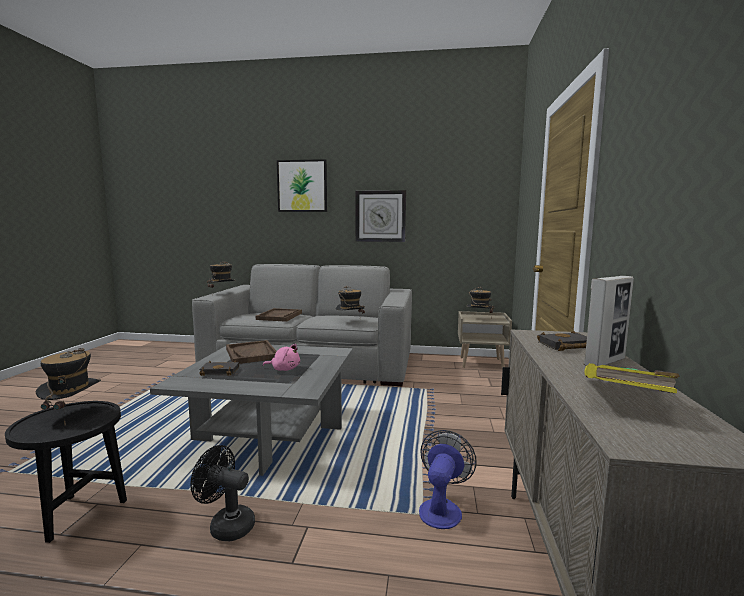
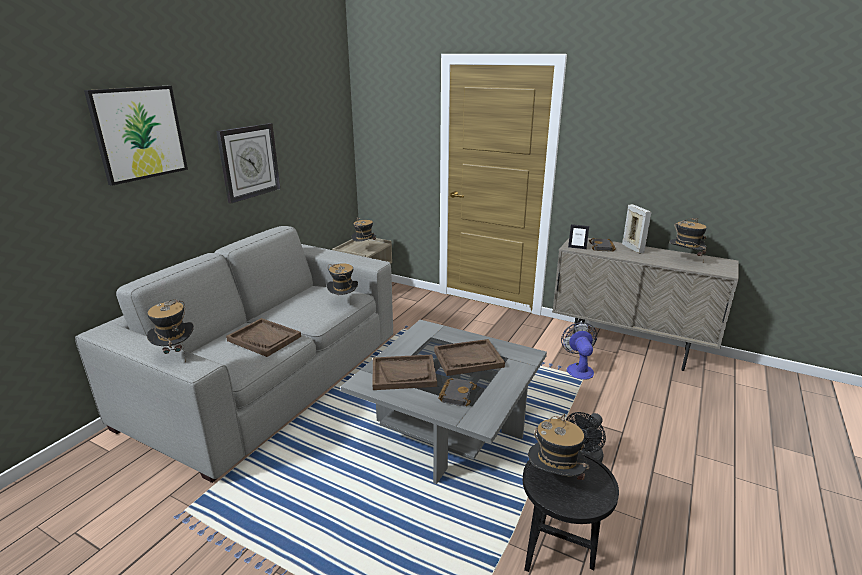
camera: 70 degrees left, 15 degrees up
pink plush toy [263,344,300,371] -> brown tray [434,339,505,376]
fan [419,430,477,529] -> fan turned 45 degrees clockwise [561,322,597,380]
yellow book [584,363,680,393] -> hat [669,218,707,262]
none -> picture frame [568,224,589,249]

